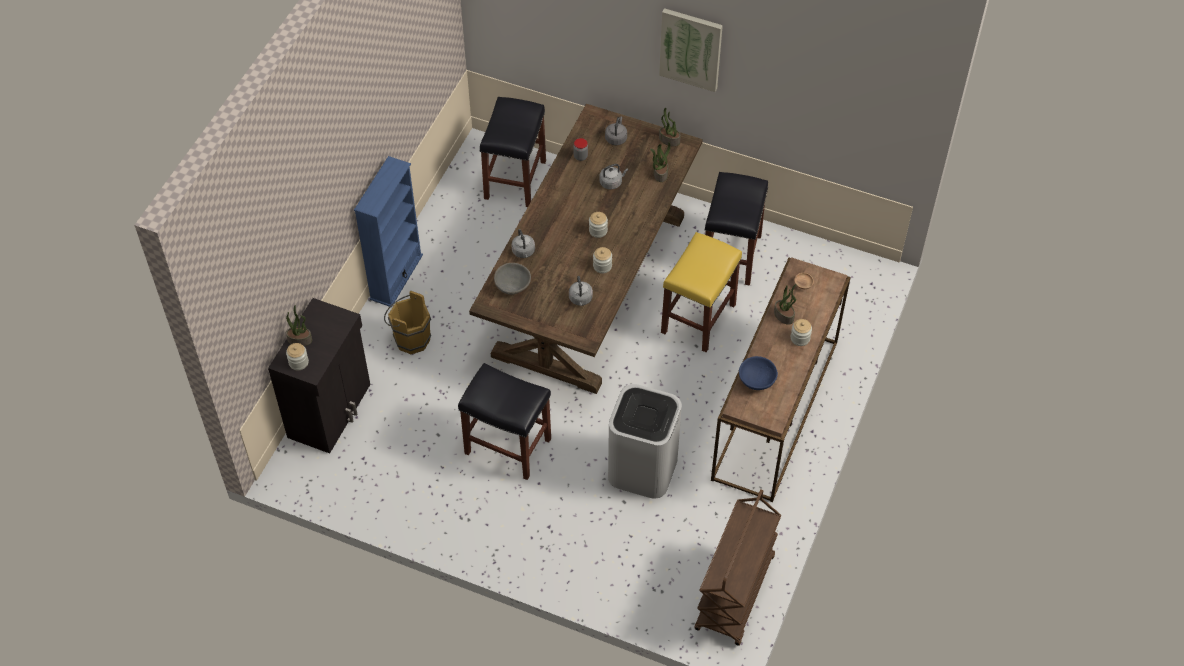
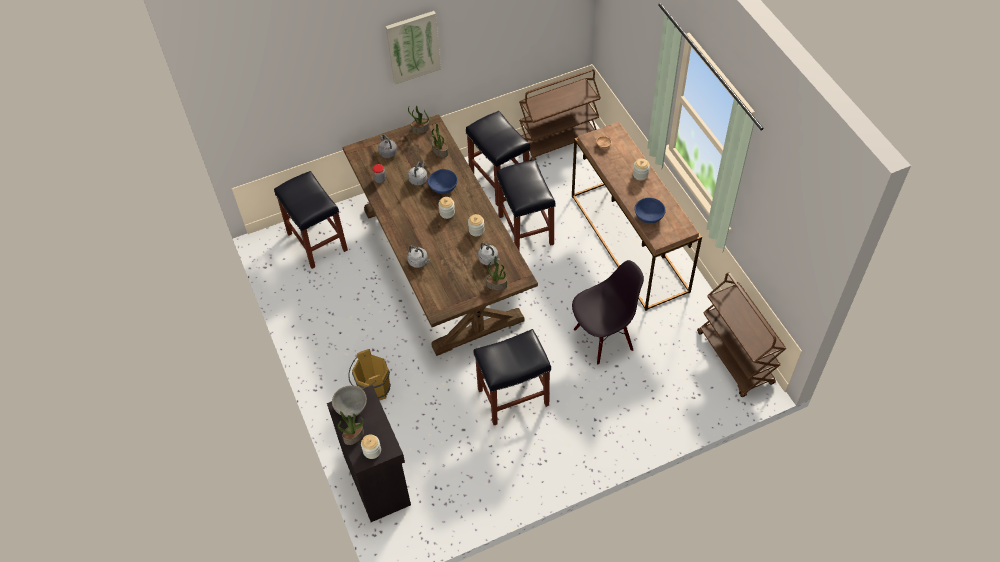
camera: 45 degrees left, 0 degrees up
blue bookcase [354,156,423,307] -> none
grey bowl [494,263,531,295] -> grey bowl moved to [332,385,367,417]
white trash can [608,384,682,499] -> black chair [572,260,644,365]
yellow stool [661,232,742,352] -> black stool [496,160,556,252]
potted plant [774,284,797,325] -> potted plant moved to [486,256,507,291]
none -> blue bowl [428,169,458,194]
none -> brown cart [519,69,601,161]

